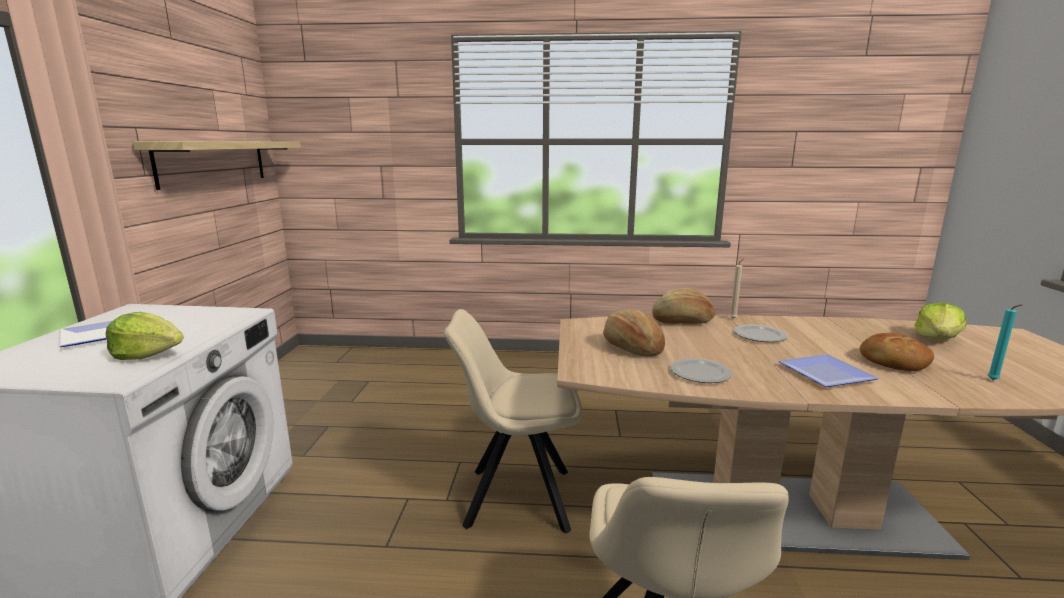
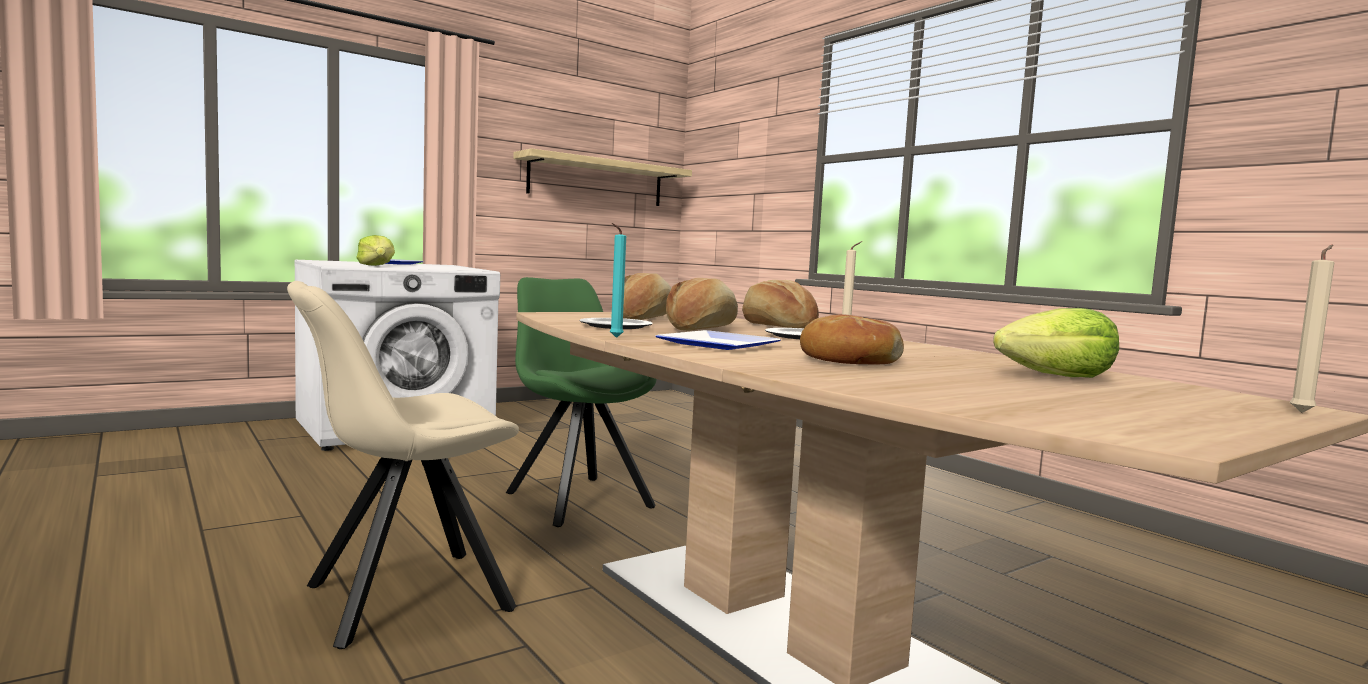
camera: 50 degrees right, 10 degrees down
beige chair [444,309,582,534] -> green chair [506,277,657,527]
turquoise candle [988,305,1021,380] -> turquoise candle moved to [610,223,626,338]
none -> bread [666,278,738,331]
none -> beige candle [1290,245,1334,413]

